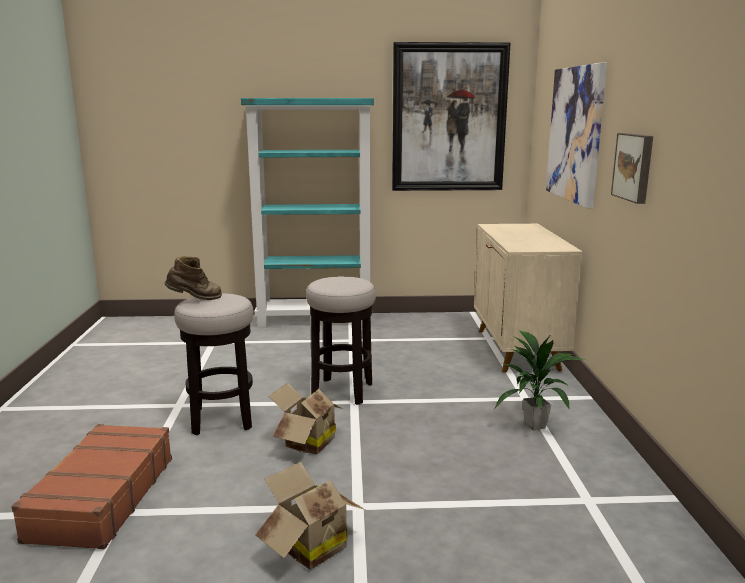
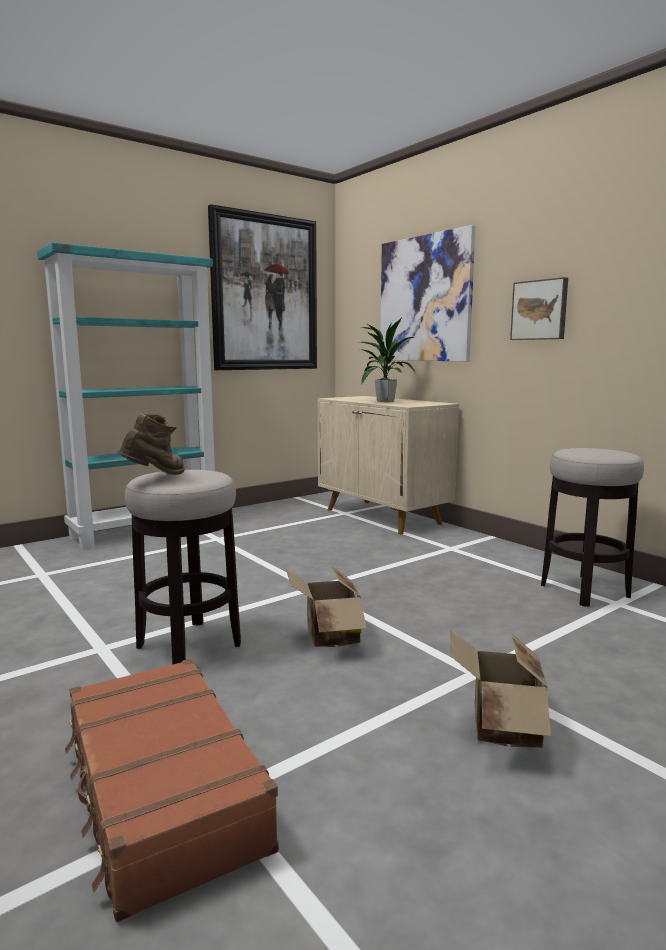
camera: 35 degrees left, 5 degrees down
stool [306,277,376,405] -> stool moved to [541,448,644,607]
potted plant [494,330,586,430] -> potted plant moved to [359,317,416,402]

